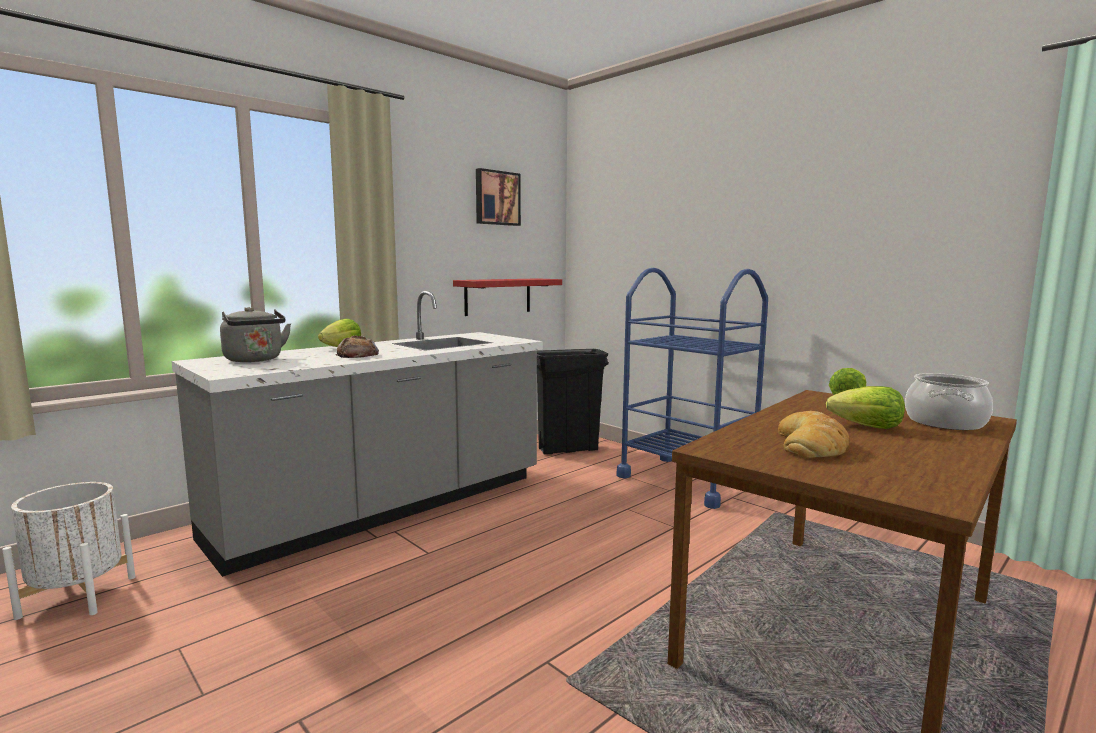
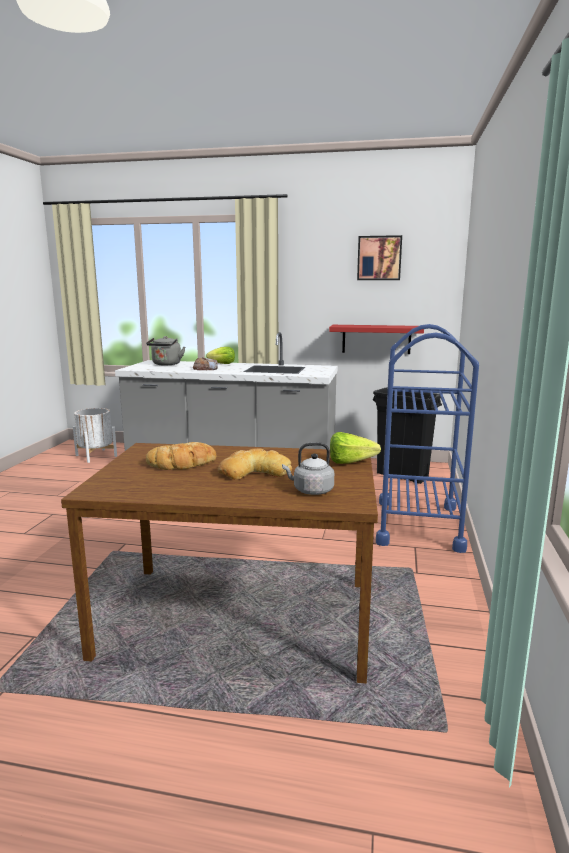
camera: 55 degrees right, 5 degrees up
lettuce [826,386,905,429] -> bread [218,448,292,480]
cooking pot [905,373,993,430] -> grey kettle [282,442,334,495]

